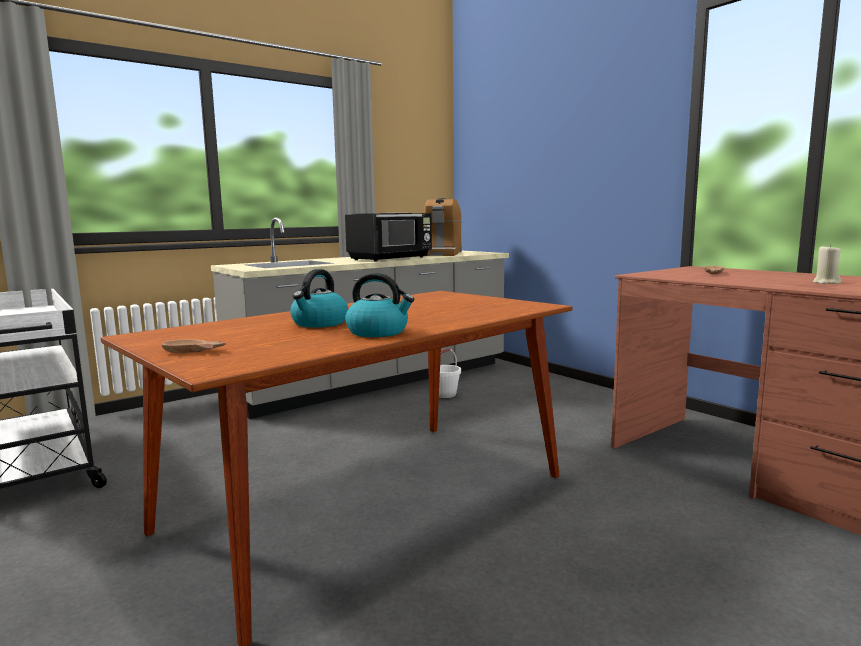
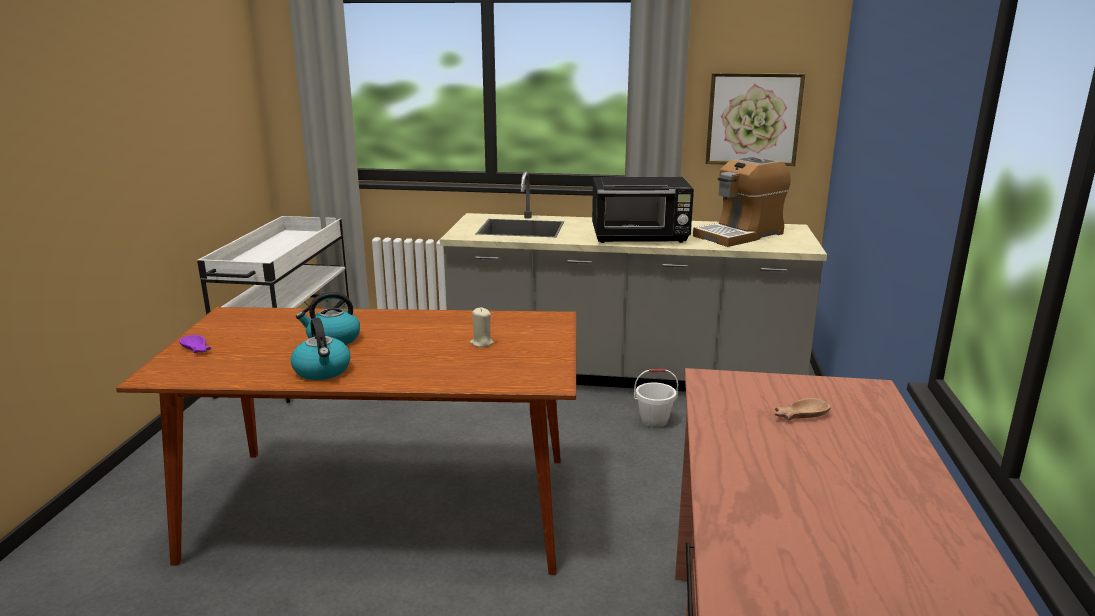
camera: 45 degrees right, 10 degrees up
brown bowl [161,339,226,353] -> purple bowl [179,335,211,353]
beige candle [813,244,841,284] -> beige candle moved to [470,307,494,347]
none -> picture [706,73,805,166]

